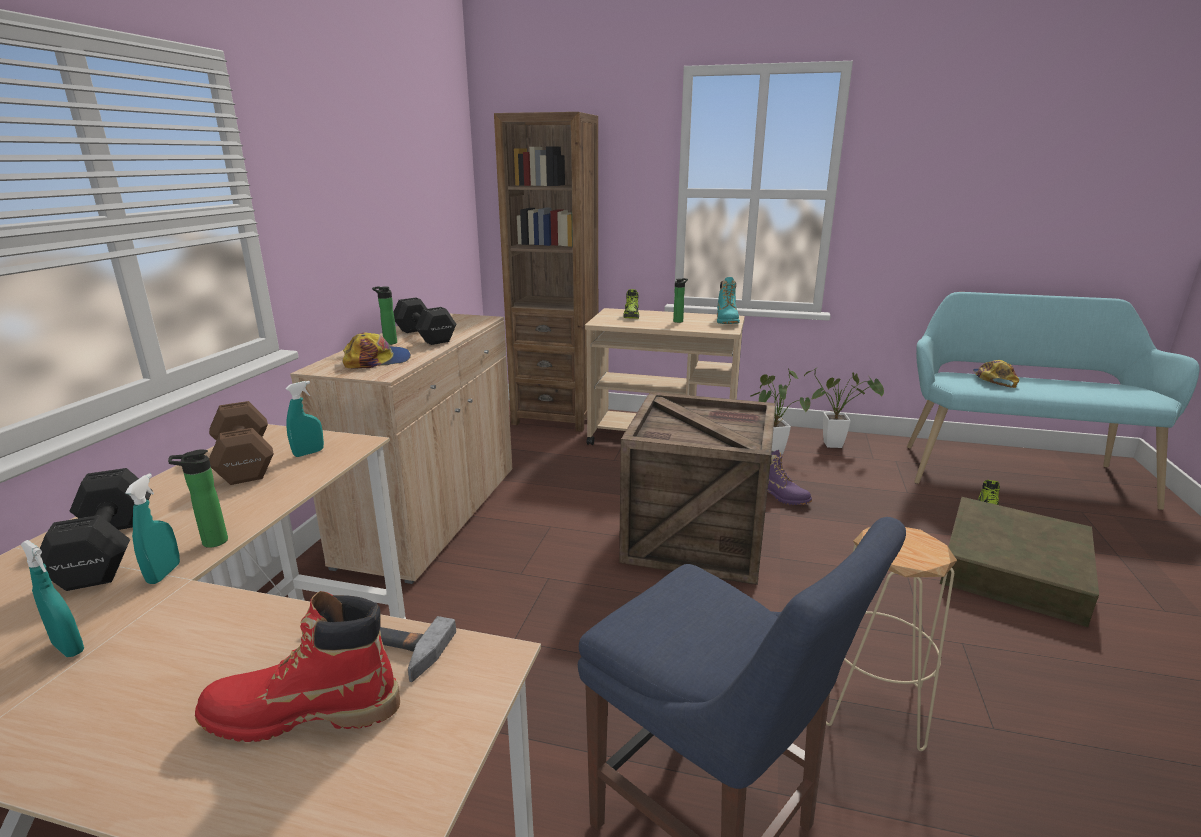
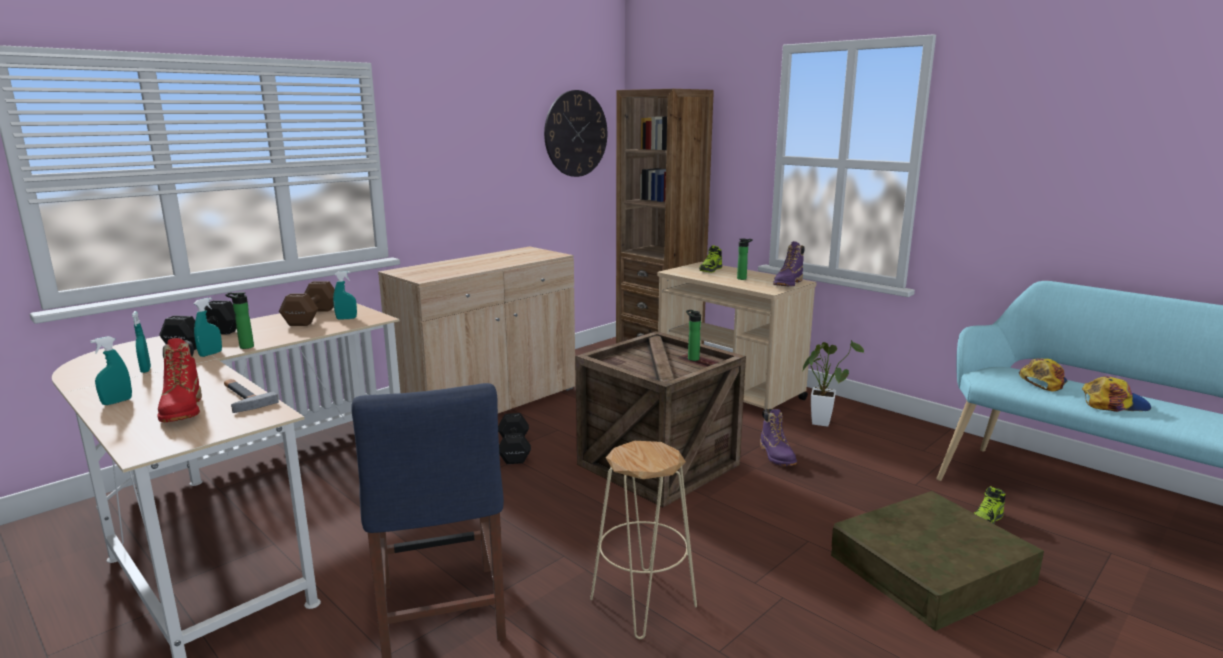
camera: 30 degrees right, 5 degrees down
red boot [195,591,400,742] -> red boot turned 135 degrees counterclockwise [158,338,202,422]
cap [342,332,411,369] -> cap moved to [1082,376,1151,412]
bottle [372,286,397,345] -> bottle moved to [686,310,701,361]
black dumbbell [393,298,456,345] -> black dumbbell moved to [498,413,531,464]
turquoise boot [717,277,740,324] -> purple boot [773,241,805,286]
potted plant [804,368,884,448] -> none
none -> turquoise spray bottle [90,336,132,405]
none -> wall clock [544,90,607,177]

